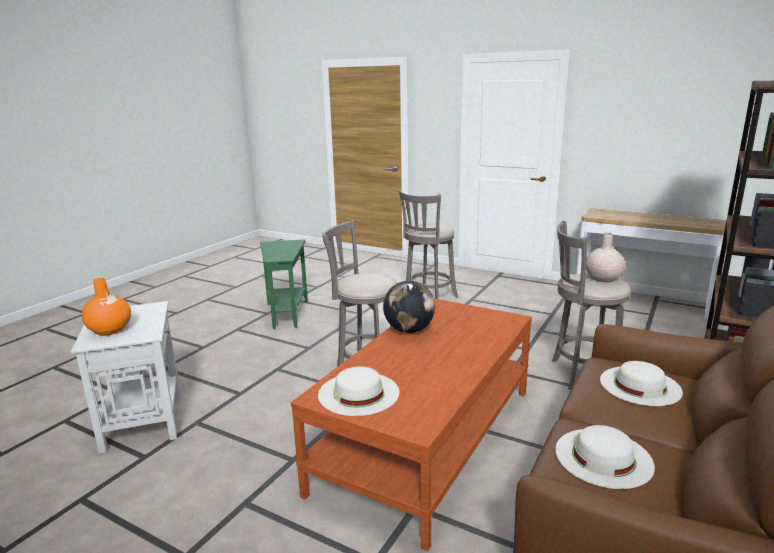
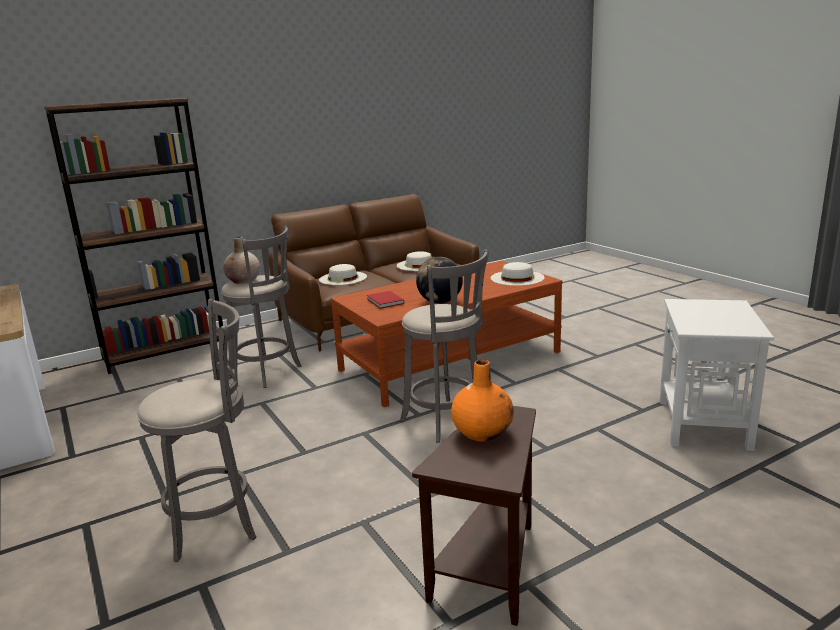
camera: 150 degrees left, 0 degrees up
orange vase [82,278,131,336] -> orange vase moved to [451,360,514,442]
green side table [260,239,308,329] -> brown side table [412,406,536,626]
none -> red book [367,291,404,309]

